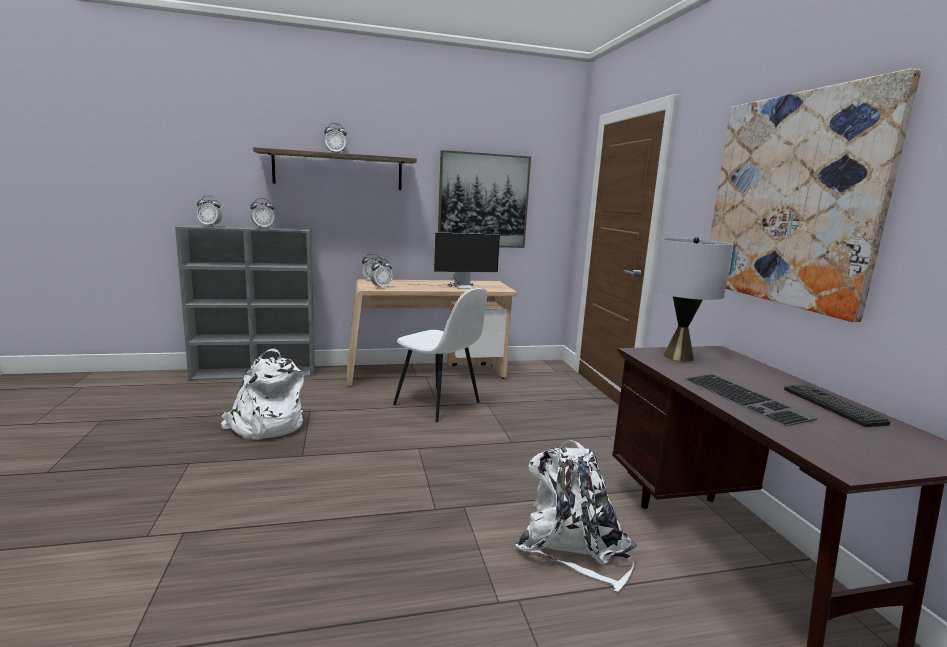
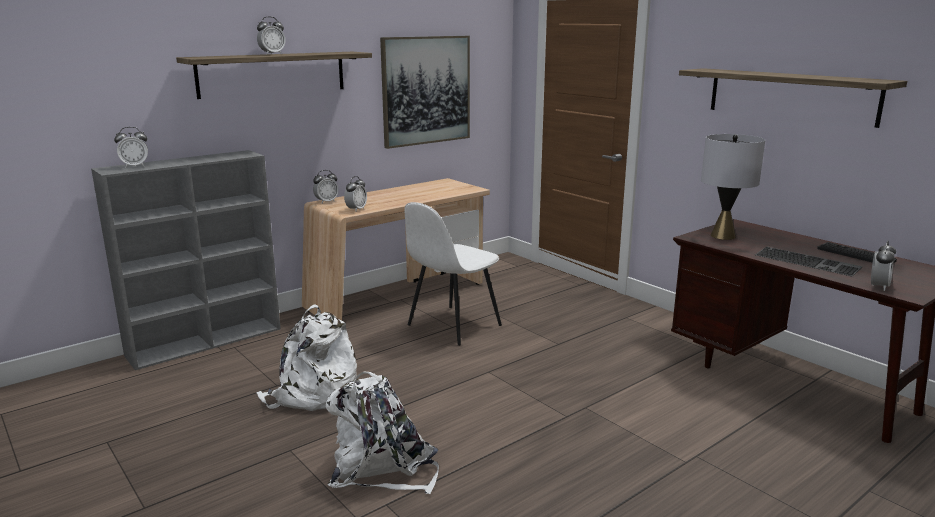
camera: 25 degrees left, 5 degrees up
alarm clock [250,198,274,229] -> alarm clock moved to [871,241,896,291]
white chair [393,287,487,422] -> white chair turned 120 degrees clockwise [404,202,502,346]
monitor [411,232,500,289] -> none
white backpack [515,440,637,592] -> white backpack moved to [326,371,439,494]
picture [710,68,921,322] -> shelf [679,68,907,128]

